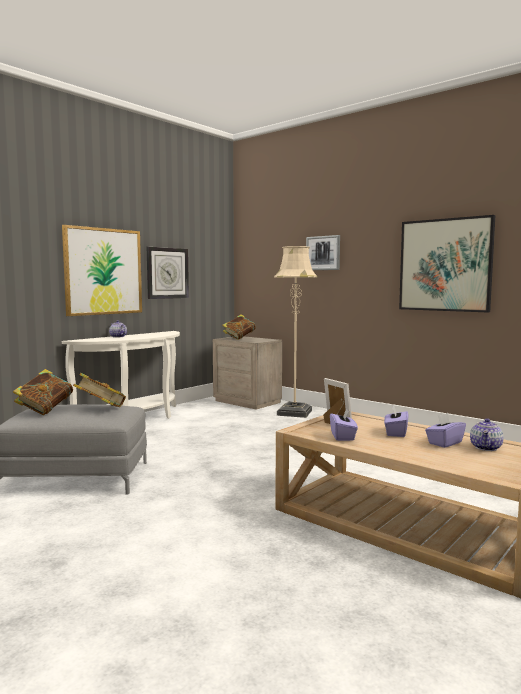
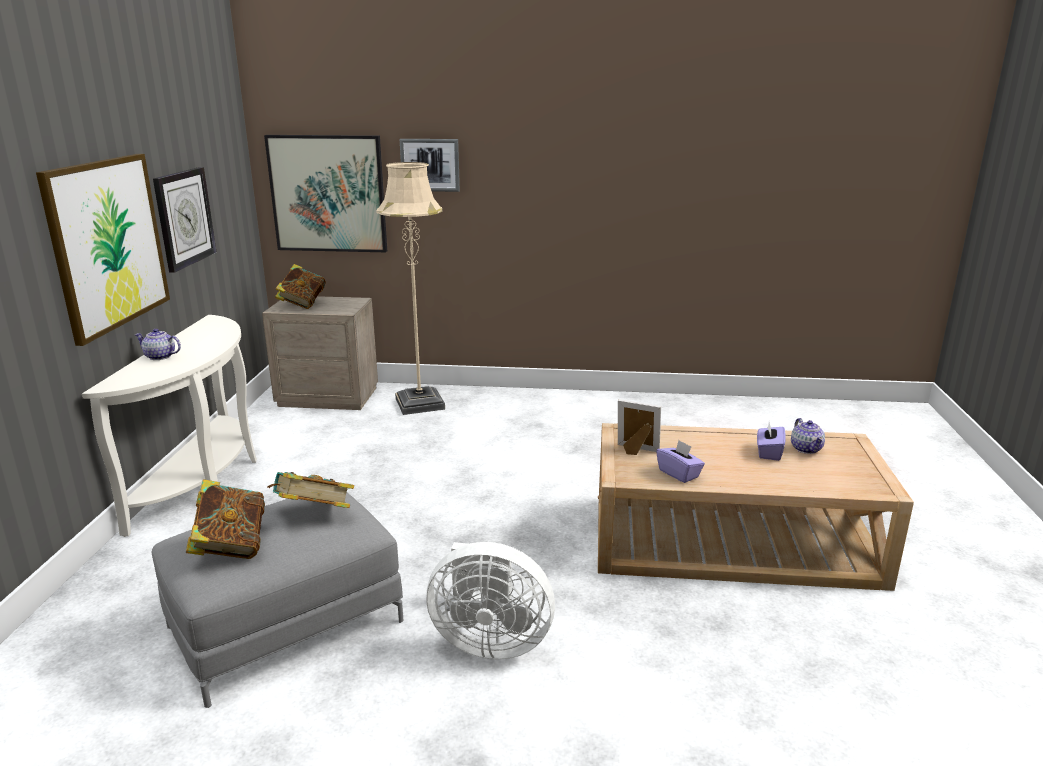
camera: 35 degrees left, 15 degrees up
purple tissue box [384,406,409,437] -> none
picture [399,215,495,313] -> picture moved to [264,135,387,252]
none -> white fan [426,542,555,660]

